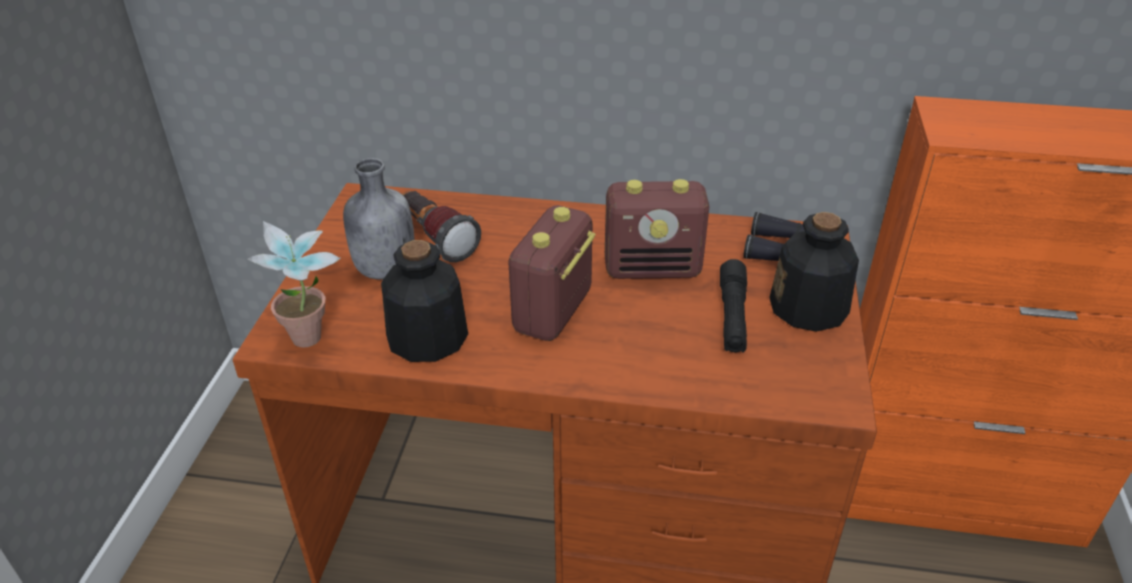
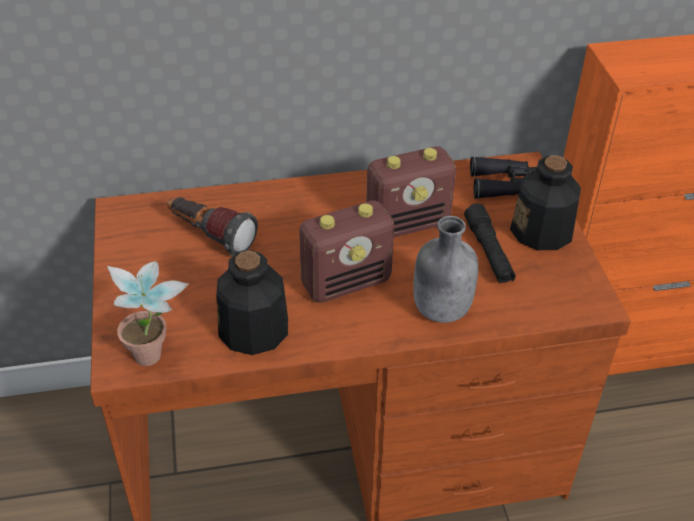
camera: 20 degrees left, 5 degrees up
grey bottle [343,158,415,280] -> grey bottle moved to [413,216,478,323]
radio [508,205,596,341] -> radio turned 120 degrees counterclockwise [299,200,394,303]

